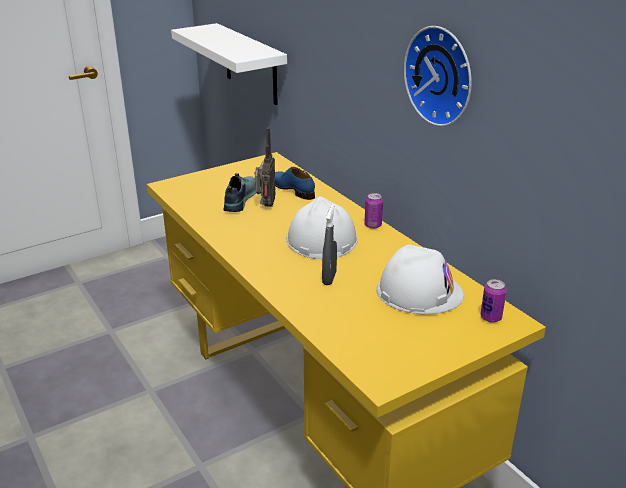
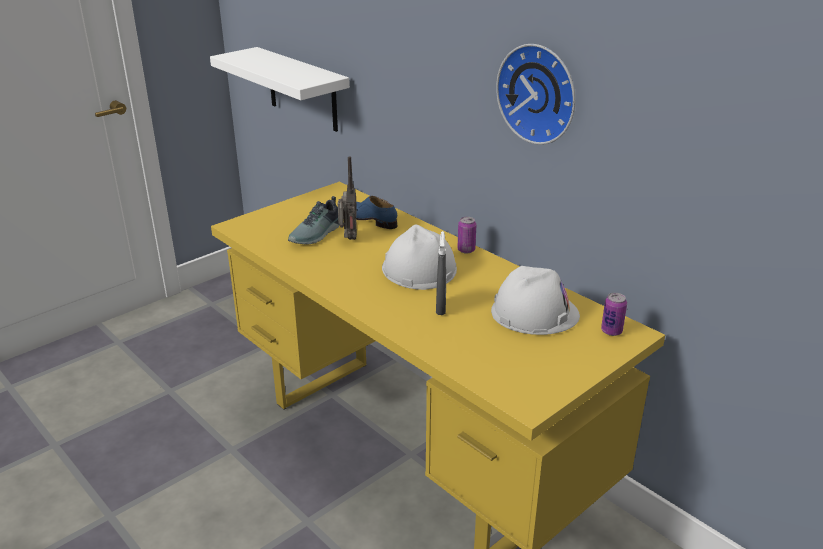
camera: 10 degrees left, 0 degrees up
shoe [223,173,256,212] -> shoe turned 150 degrees counterclockwise [288,196,340,244]

